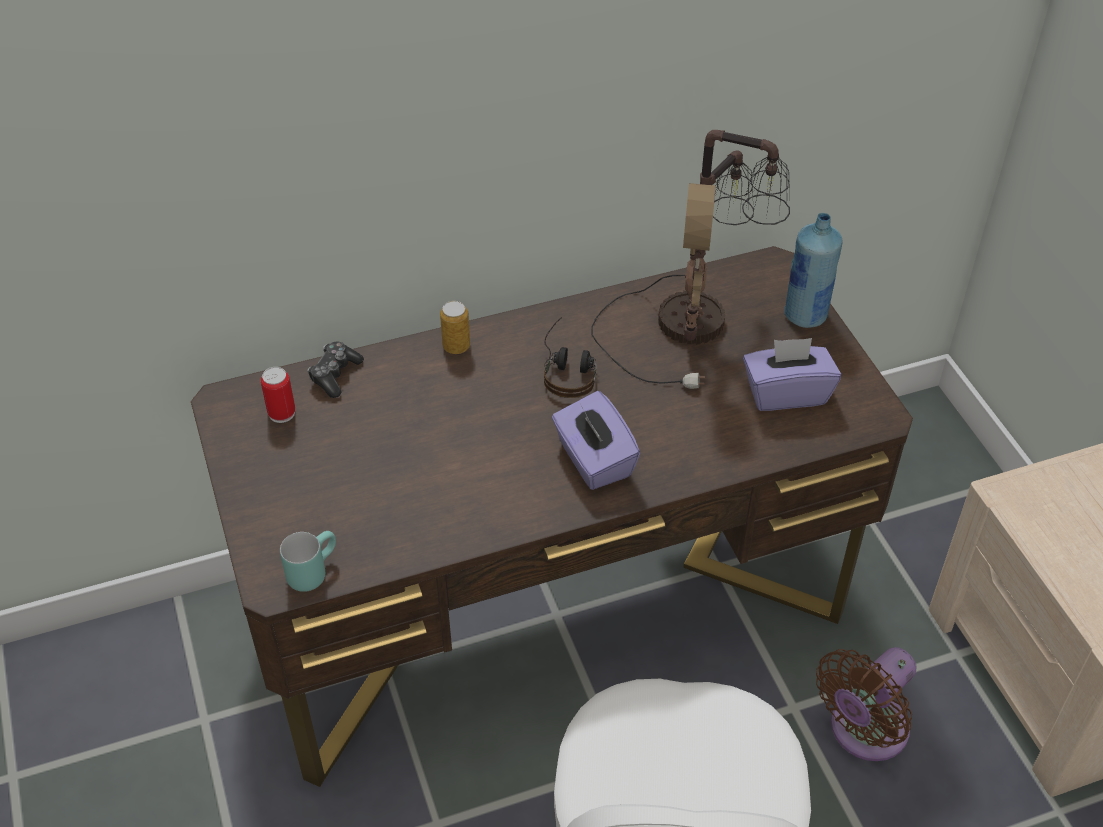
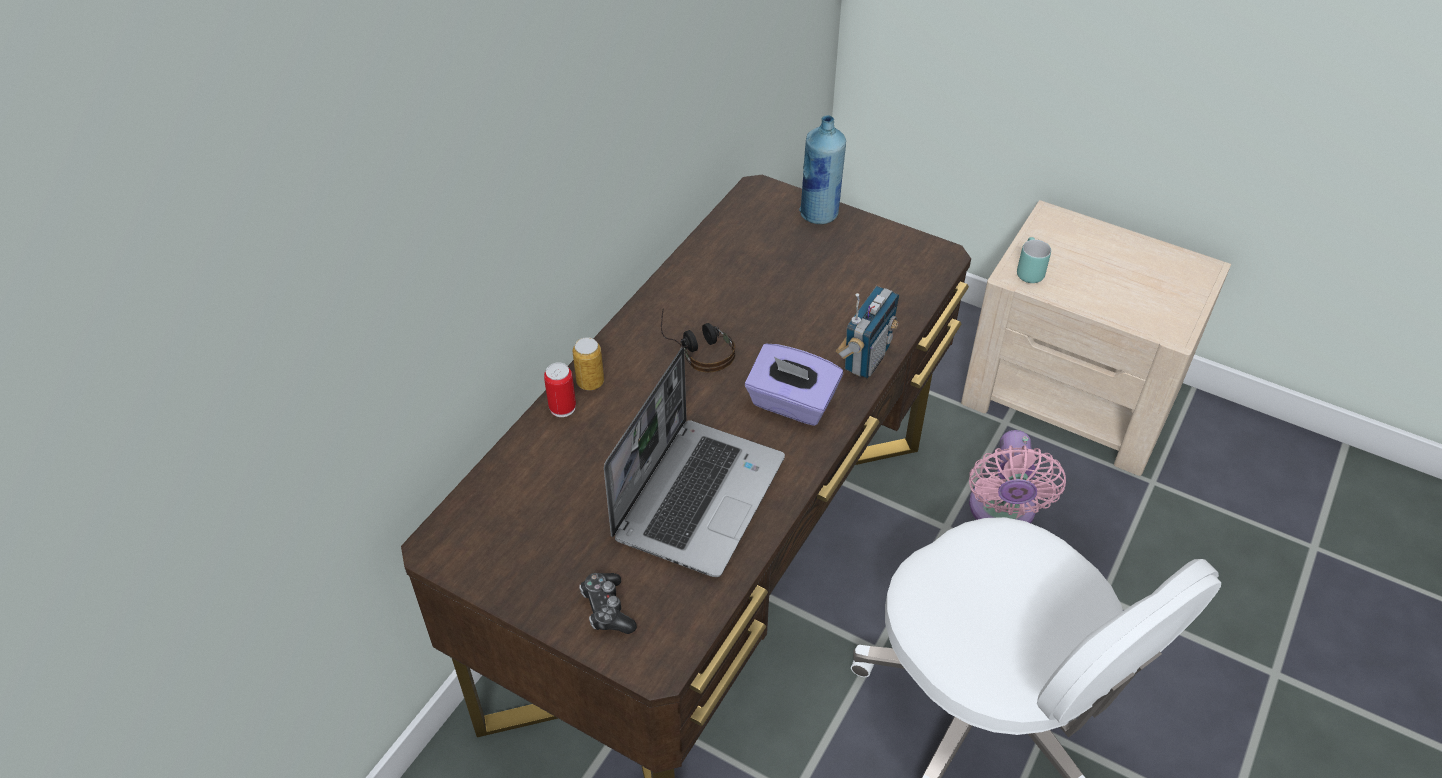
camera: 40 degrees left, 0 degrees up
can [261,367,295,423] -> can moved to [544,362,576,417]
turquoise mug [280,531,336,592] -> turquoise mug moved to [1017,237,1051,283]
game controller [307,342,364,398] -> game controller moved to [579,573,637,634]
table lamp [591,130,790,389] -> none
purple tissue box [743,338,841,411] -> none
brown fan [816,647,917,761] -> pink fan [969,430,1066,523]
none -> laptop [604,347,785,577]
none -> radio [836,286,899,378]

